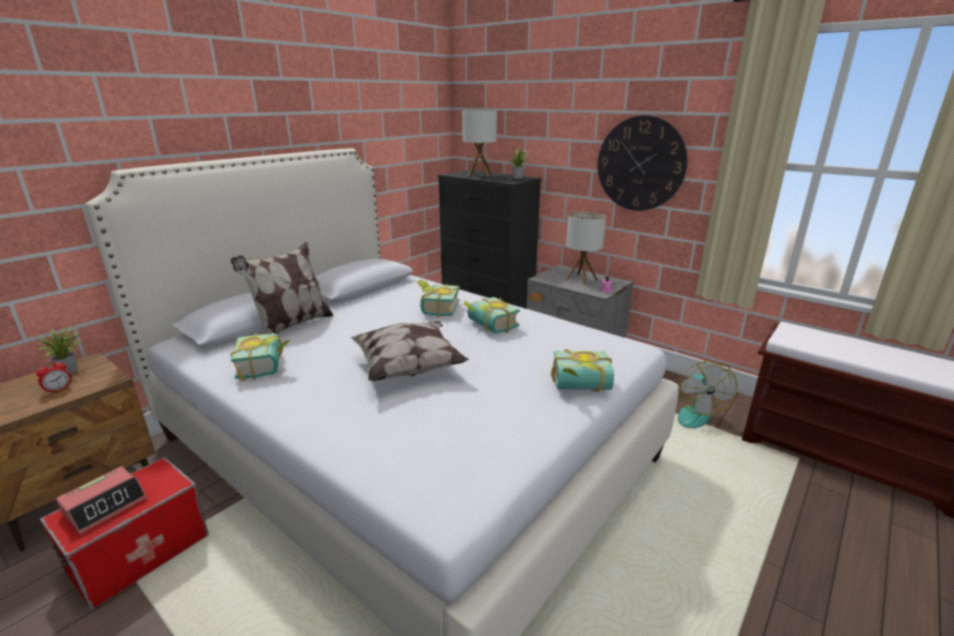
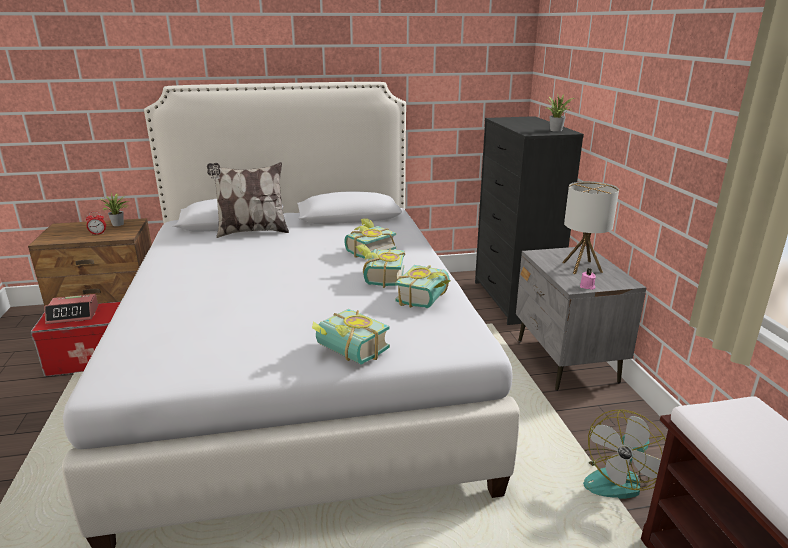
camera: 40 degrees right, 0 degrees up
book [230,333,291,381] -> book moved to [396,265,450,308]
pillow [350,321,469,381] -> none
table lamp [462,110,497,177] -> none
wall clock [598,115,688,211] -> none

